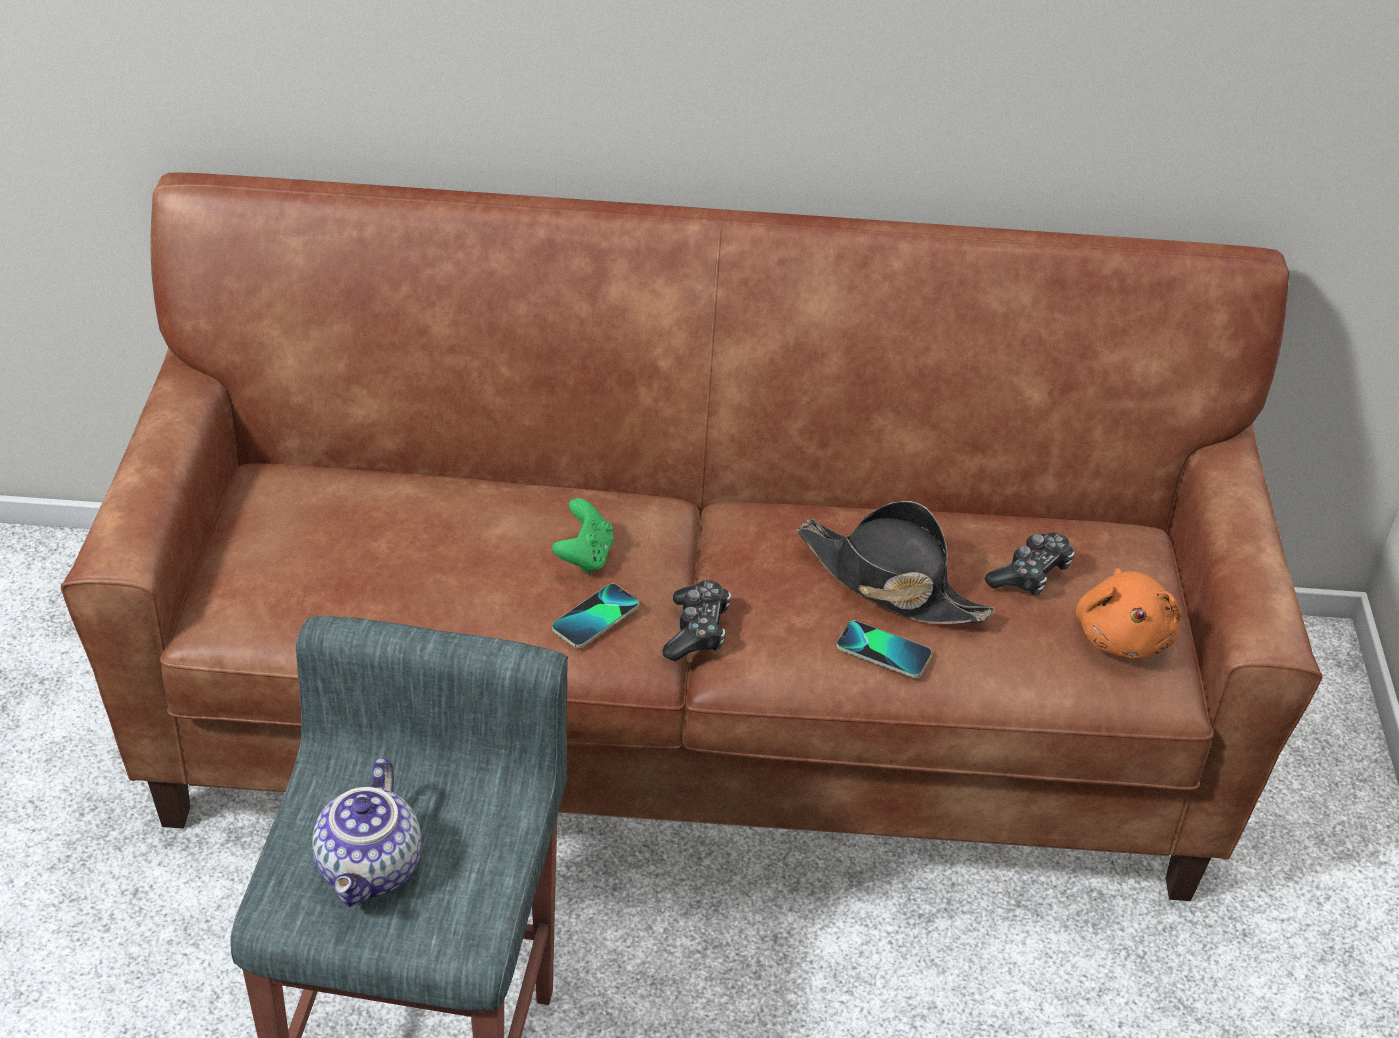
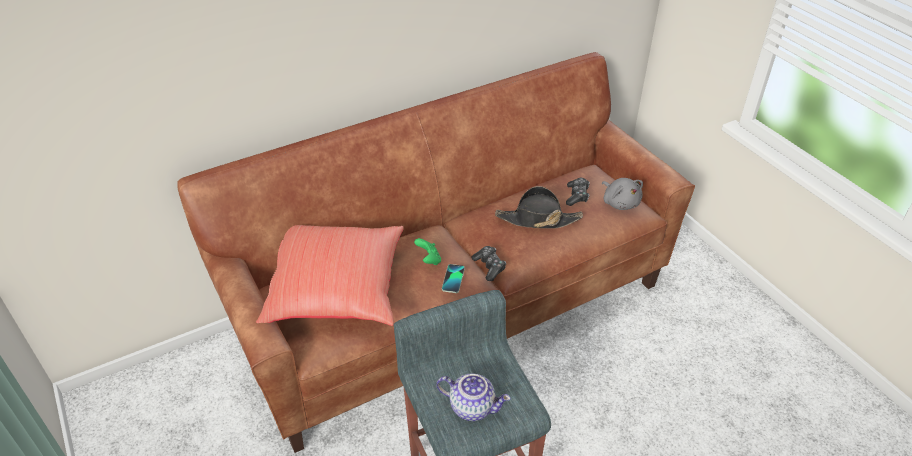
camera: 30 degrees left, 0 degrees up
teapot [312,758,422,907] -> teapot turned 45 degrees counterclockwise [436,373,511,421]
phone [836,621,932,678] -> none
orange plush toy [1076,568,1181,659] -> grey plush toy [602,178,643,210]
none -> red pillow [256,225,404,326]

